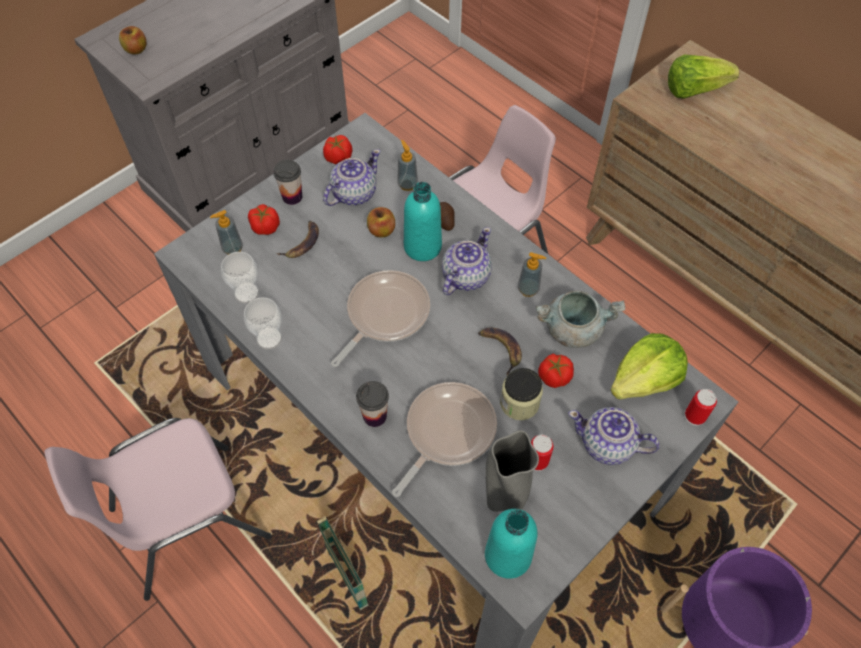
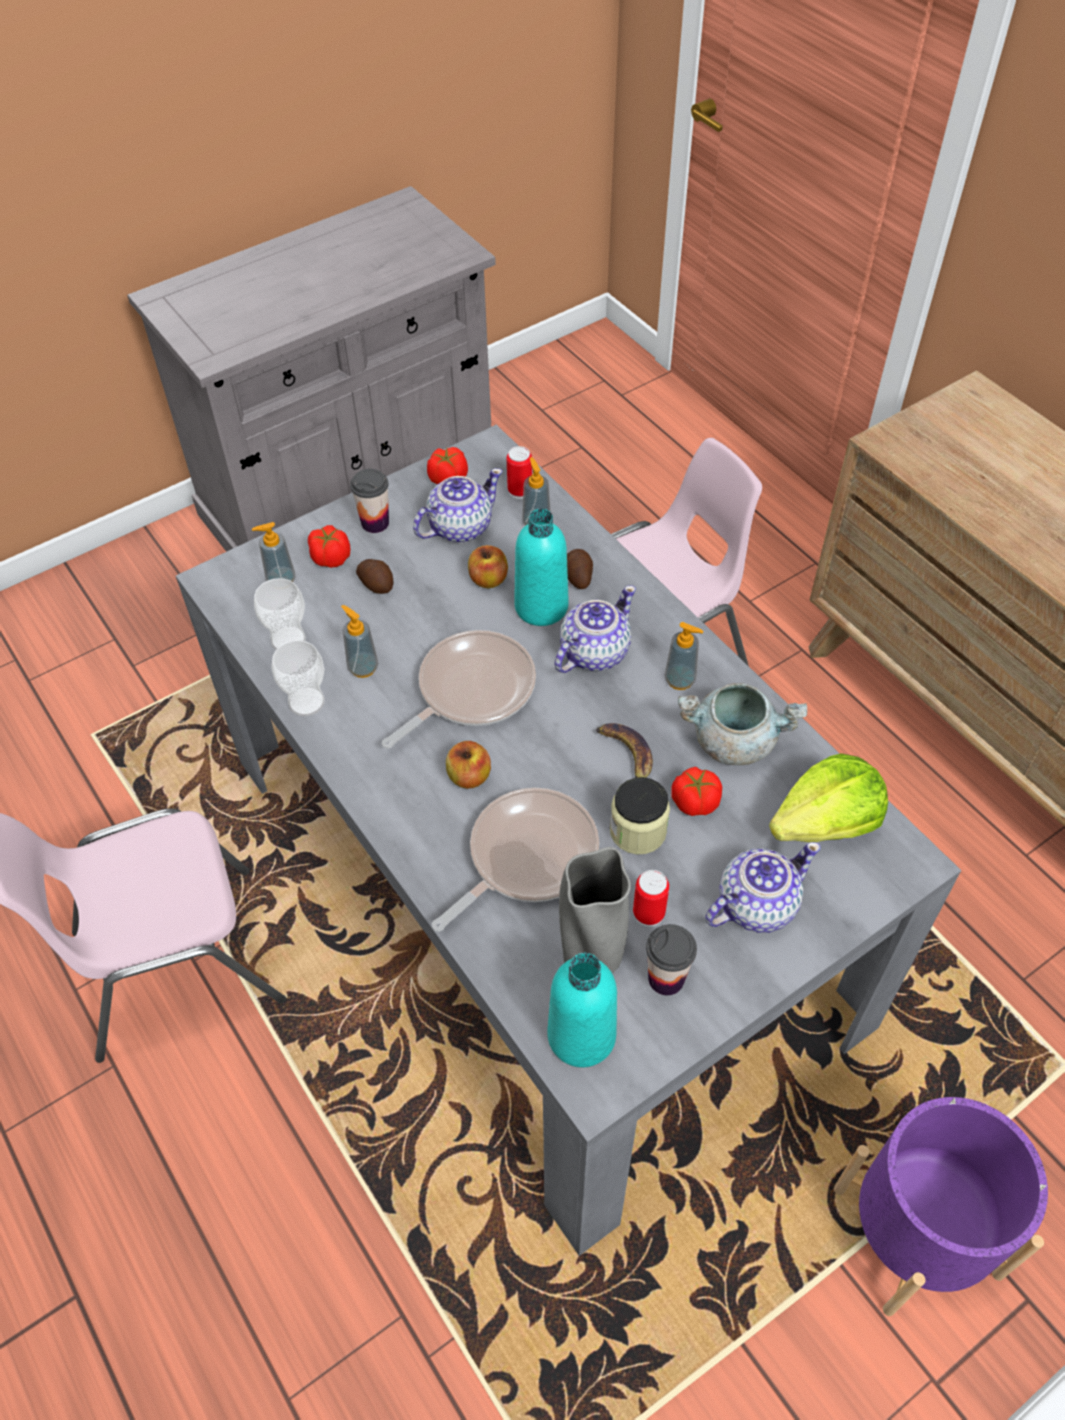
camera: 10 degrees right, 5 degrees down
apple [119,26,147,55] -> apple moved to [446,741,491,789]
banana [276,221,319,258] -> potato [356,559,394,594]
basket [317,516,369,610] -> none
cup [356,381,389,427] -> cup moved to [646,924,697,995]
teapot [569,407,660,465] -> teapot turned 120 degrees clockwise [705,842,821,933]
lettuce [668,55,739,99] -> none
can [685,389,717,426] -> can moved to [506,446,532,499]
none -> soap dispenser [341,605,378,678]

